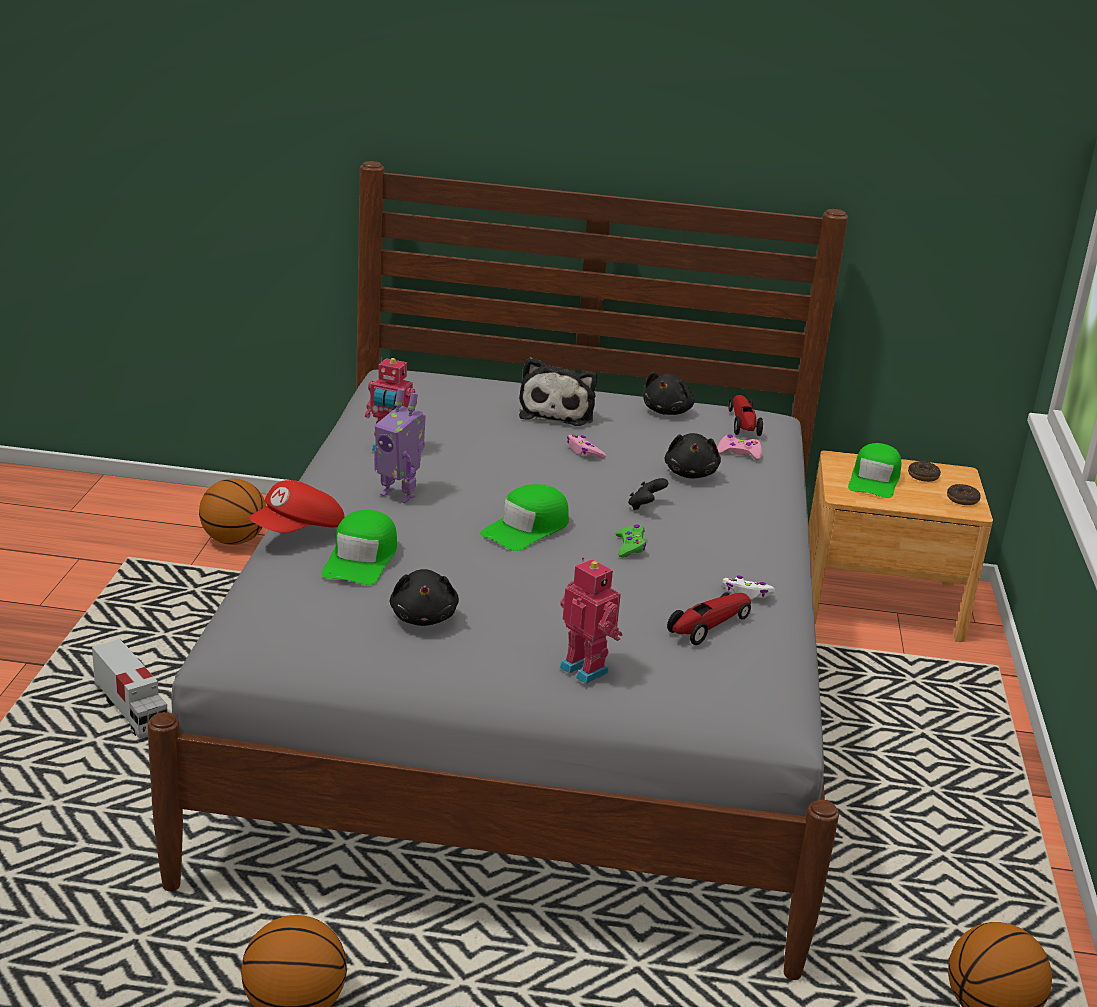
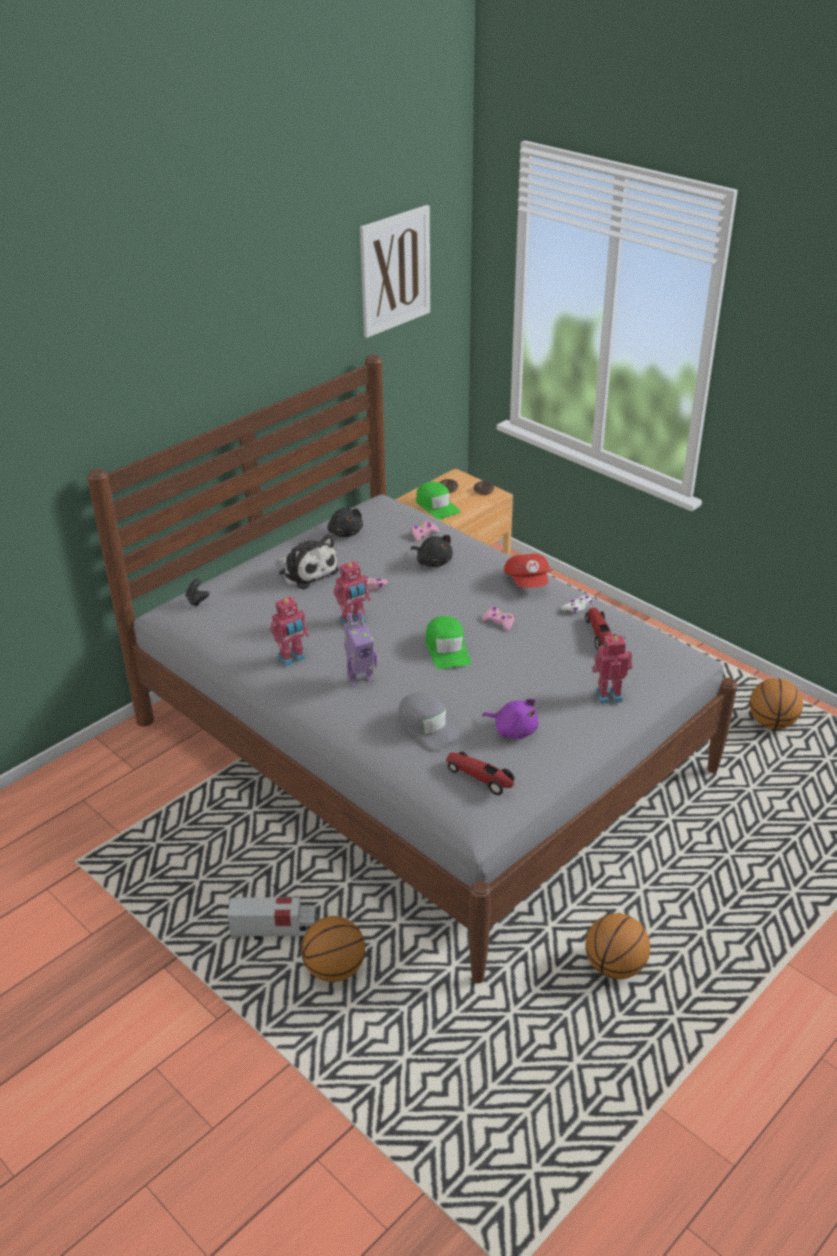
camera: 50 degrees left, 10 degrees up
basketball [199,479,266,545] -> basketball moved to [301,916,365,982]
red cap [249,480,345,533] -> red cap moved to [504,554,550,587]
green cap [322,510,397,585] -> grey cap [398,692,463,750]
black plush toy [390,569,459,626] -> purple plush toy [482,699,539,739]
green game controller [616,524,646,557] -> pink game controller [482,607,515,631]
black game controller [628,478,668,510] -> black game controller moved to [185,578,209,607]
toy car [729,395,763,436] -> toy car moved to [446,752,515,795]
none -> toy robot [333,561,371,624]
none -> picture [360,205,430,338]

